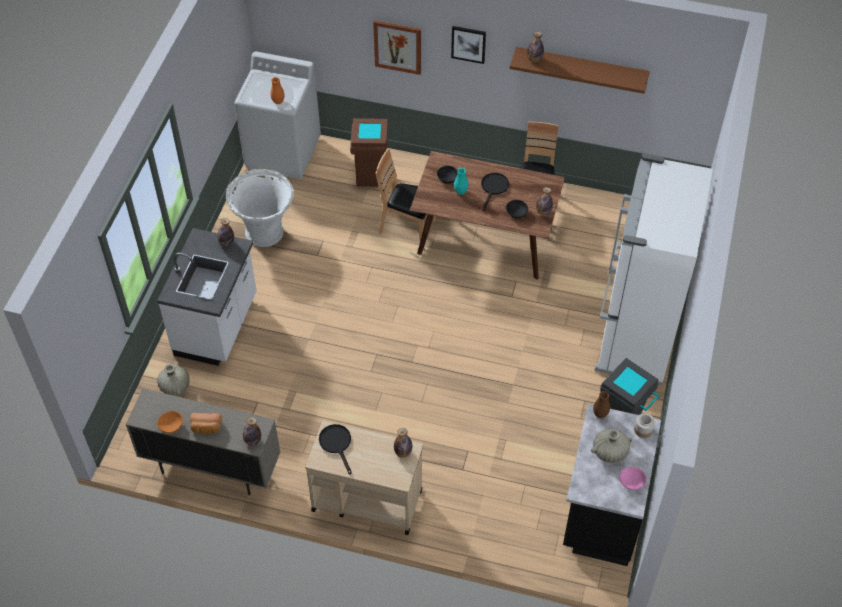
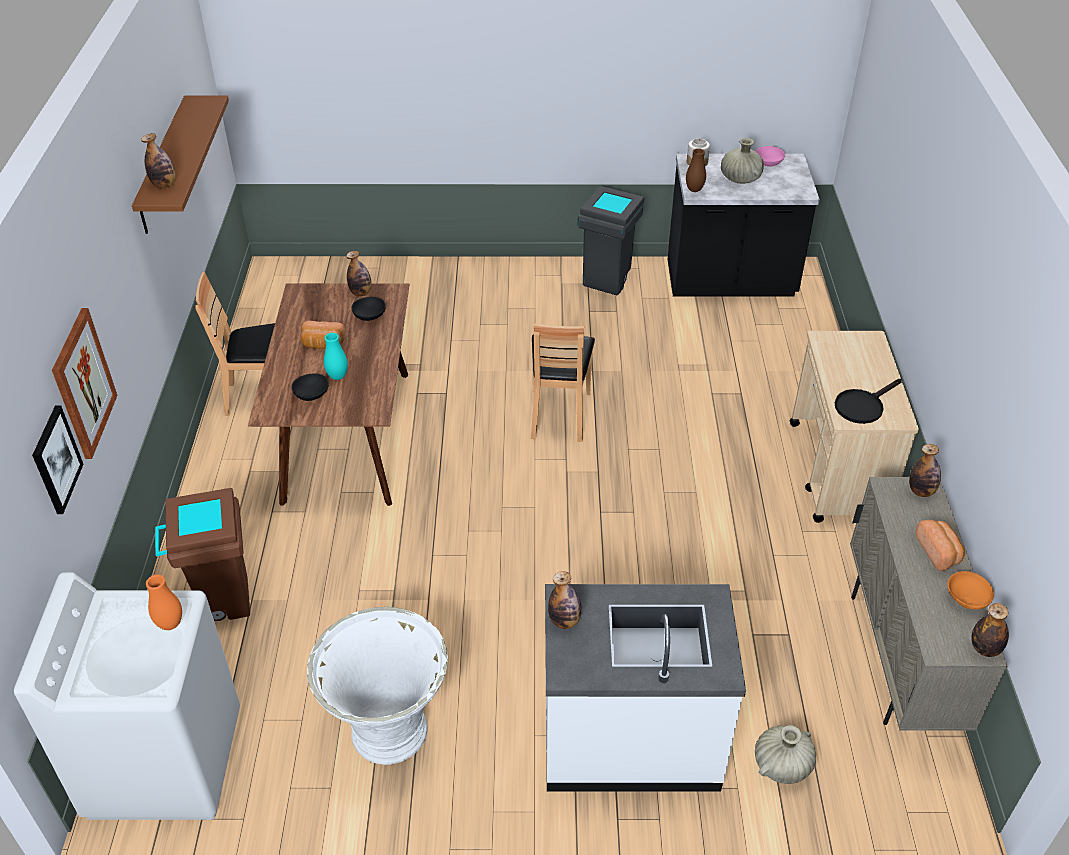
camera: 105 degrees left, 10 degrees down
brown chair [375,148,436,241] -> brown chair moved to [531,323,595,442]
bottle [394,428,412,458] -> bottle moved to [971,603,1009,657]
picture [451,26,486,64] -> picture moved to [32,406,84,514]
black frying pan [481,173,509,211] -> bread [301,321,346,349]
white fridge [594,153,713,385] -> none

